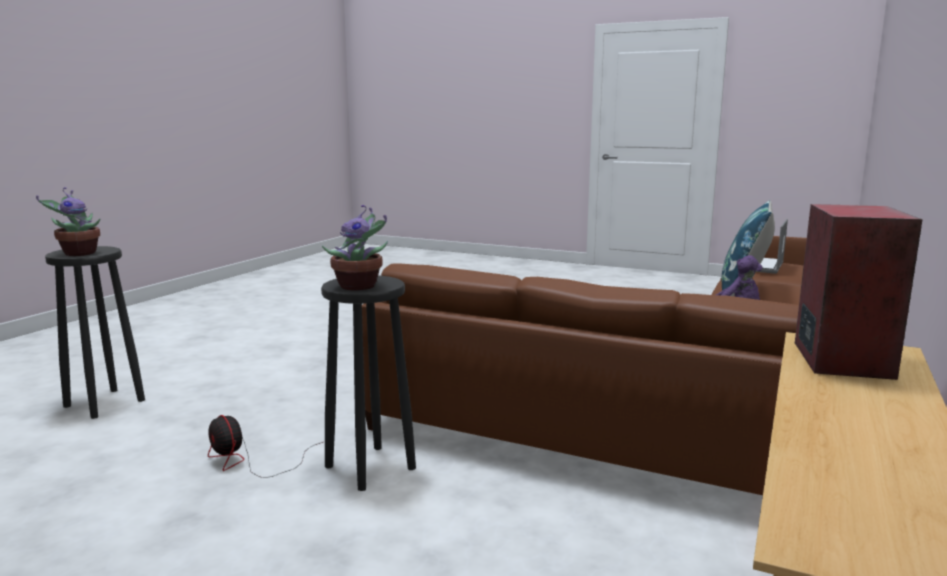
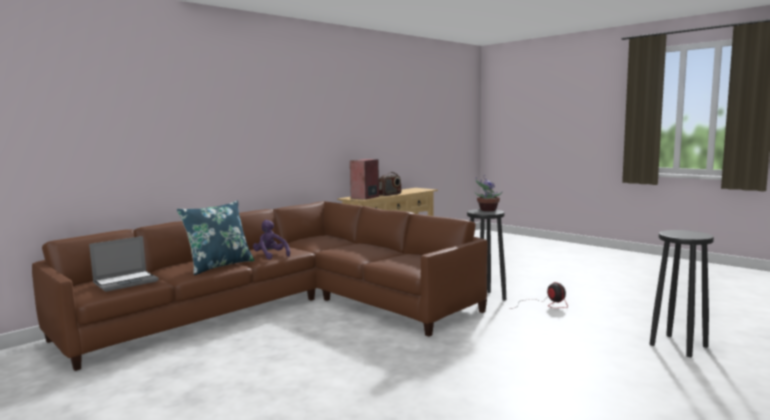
camera: 160 degrees left, 5 degrees down
potted plant [36,187,101,256] -> none
none -> radio [379,172,402,196]

